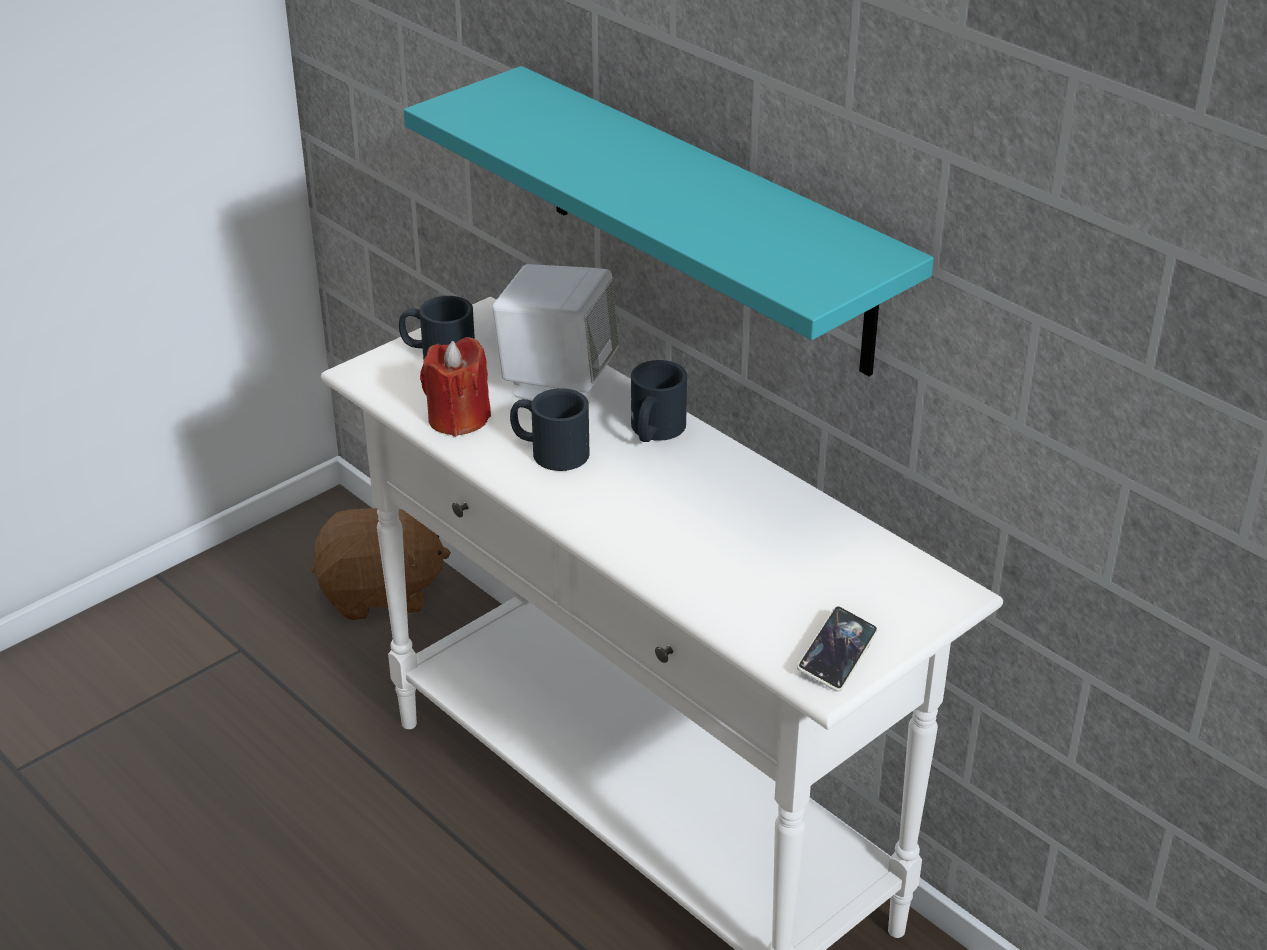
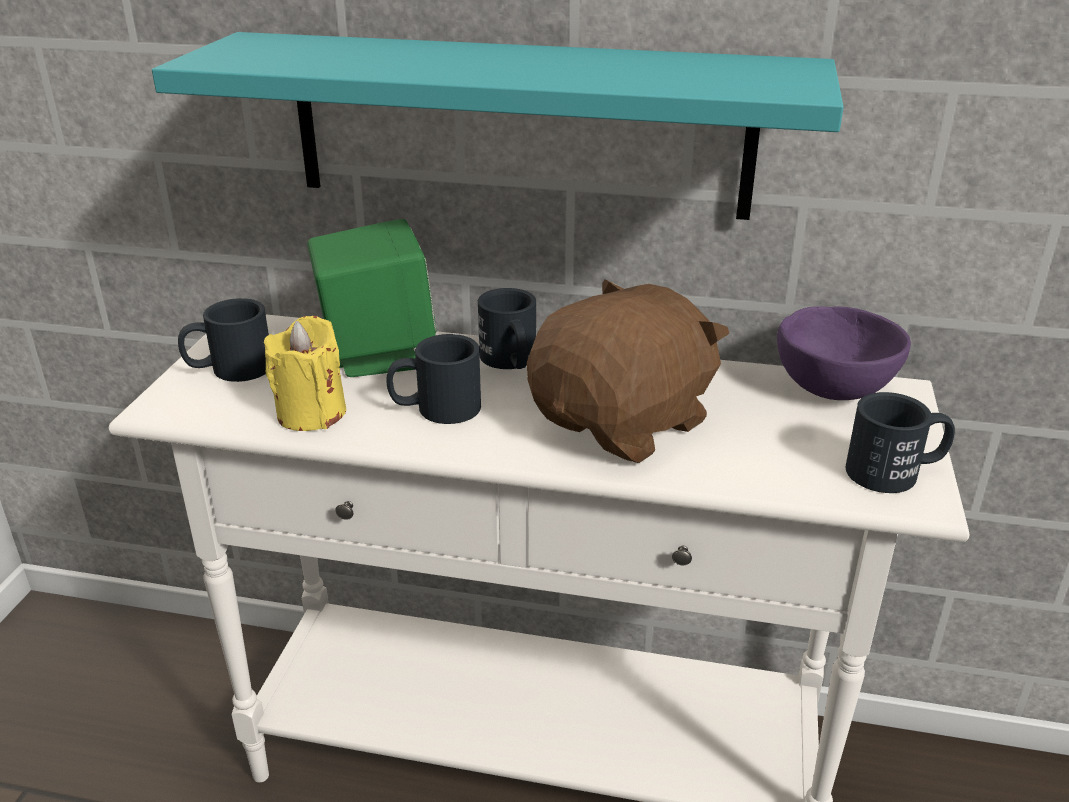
camera: 35 degrees left, 5 degrees down
brown plush toy [311,508,451,621] -> brown plush toy moved to [527,279,730,463]
red candle [420,337,491,437] -> yellow candle [264,316,346,431]
white speaker [492,264,619,401] -> green speaker [307,219,437,377]
phone [797,606,878,692] -> black mug [845,392,955,493]
none -> purple bowl [777,306,911,400]

